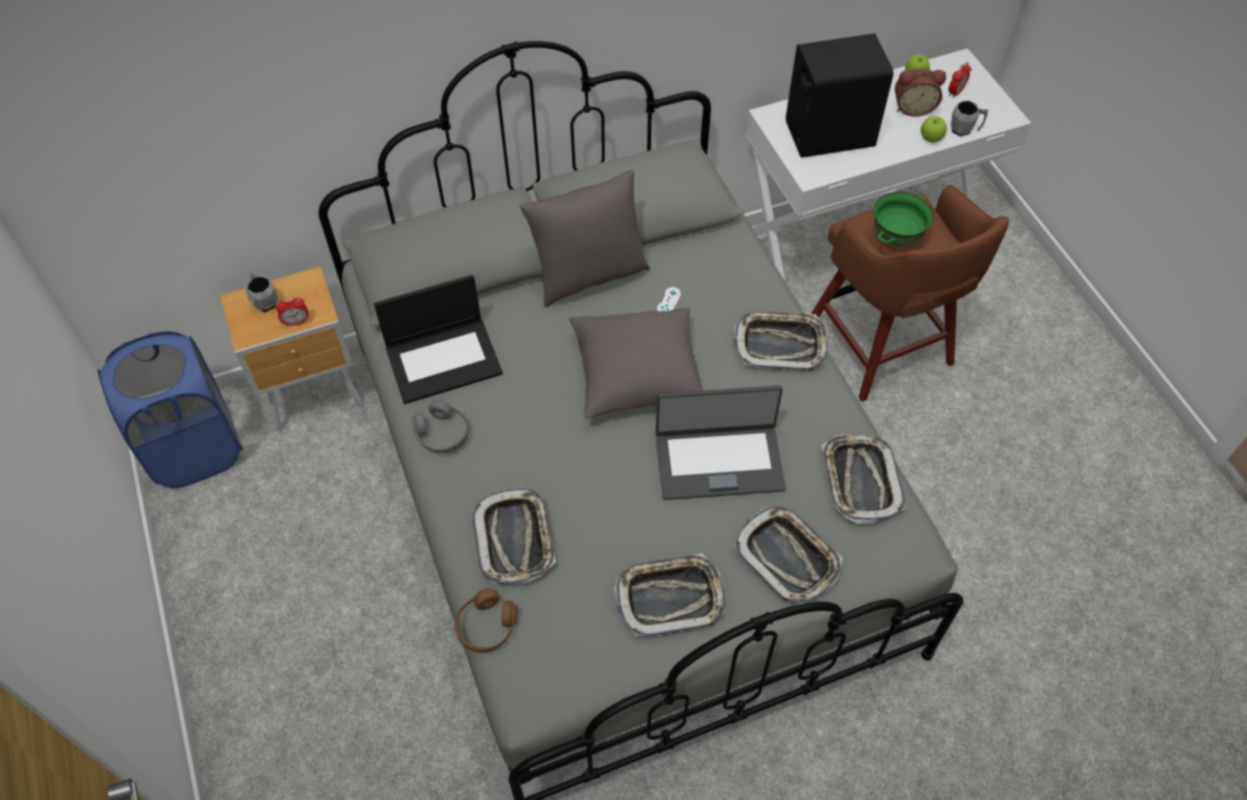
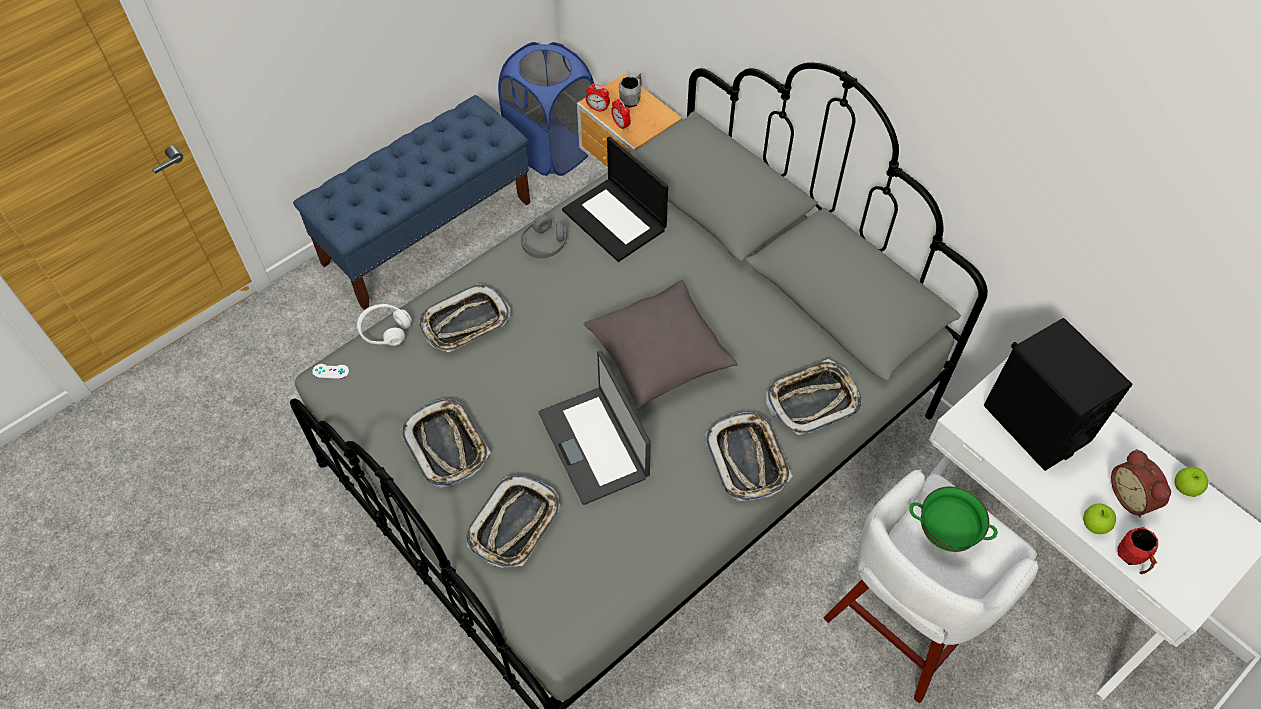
camera: 70 degrees right, 0 degrees up
brown headphones [454,588,518,652] -> white headphones [357,304,412,346]
grey pillow [520,170,650,307] -> none
white game controller [657,287,681,312] -> white game controller moved to [312,364,349,379]
brown stool [811,185,1009,402] -> white stool [824,470,1039,703]
tray [821,434,905,524] -> tray moved to [766,359,862,435]
alarm clock [948,62,971,98] -> alarm clock moved to [586,84,610,113]
grey mug [951,100,989,136] -> red mug [1117,527,1158,574]
none -> blue bench [293,95,530,310]

